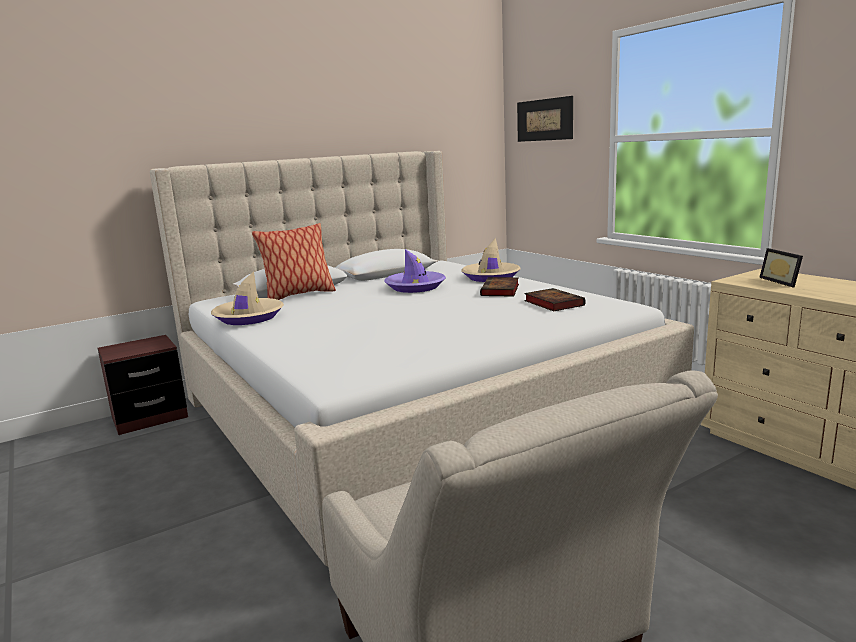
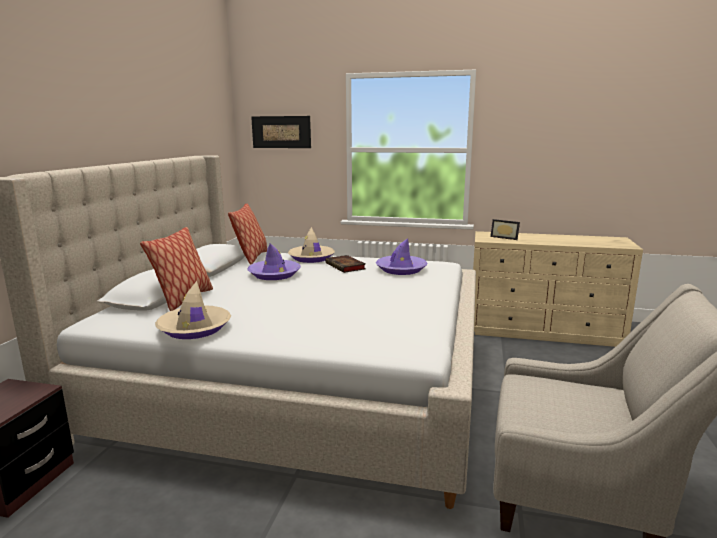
camera: 45 degrees left, 0 degrees up
book [524,288,585,311] -> purple hat [376,239,427,275]
none -> pillow [228,204,267,264]

